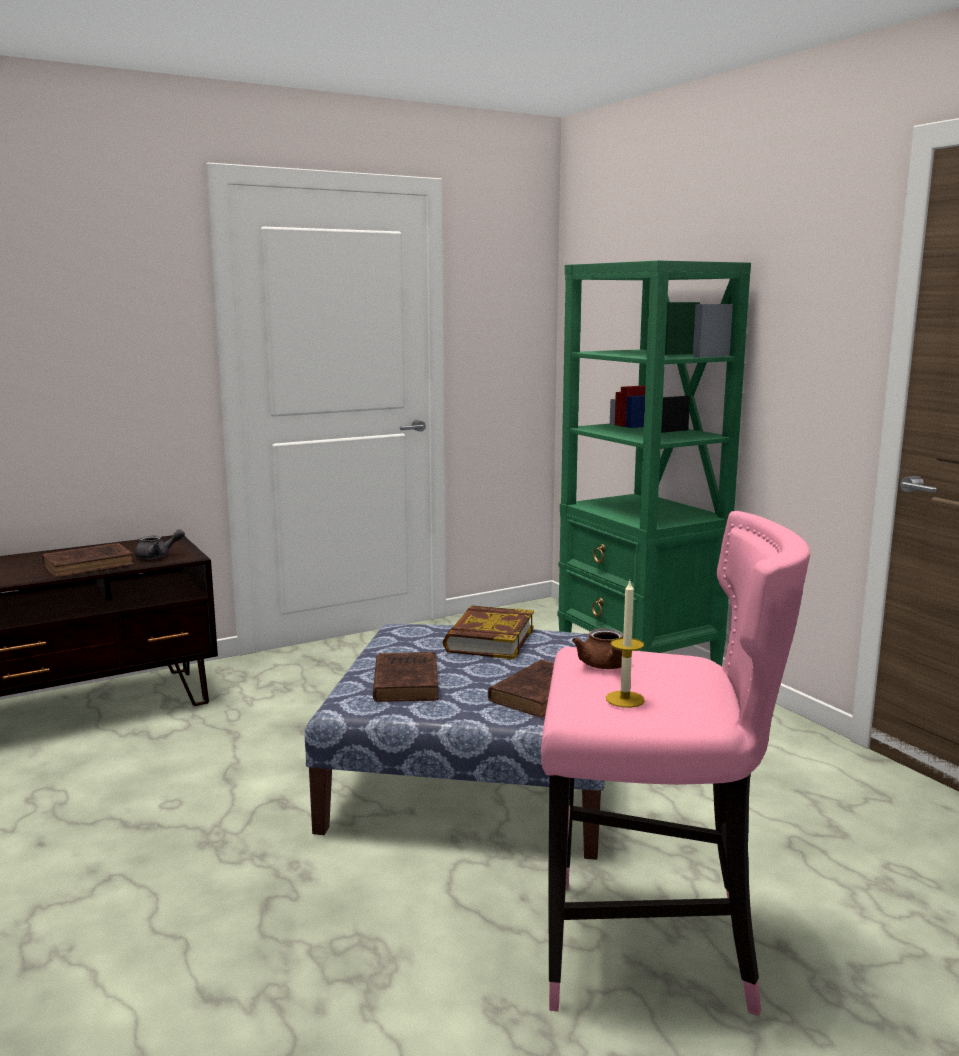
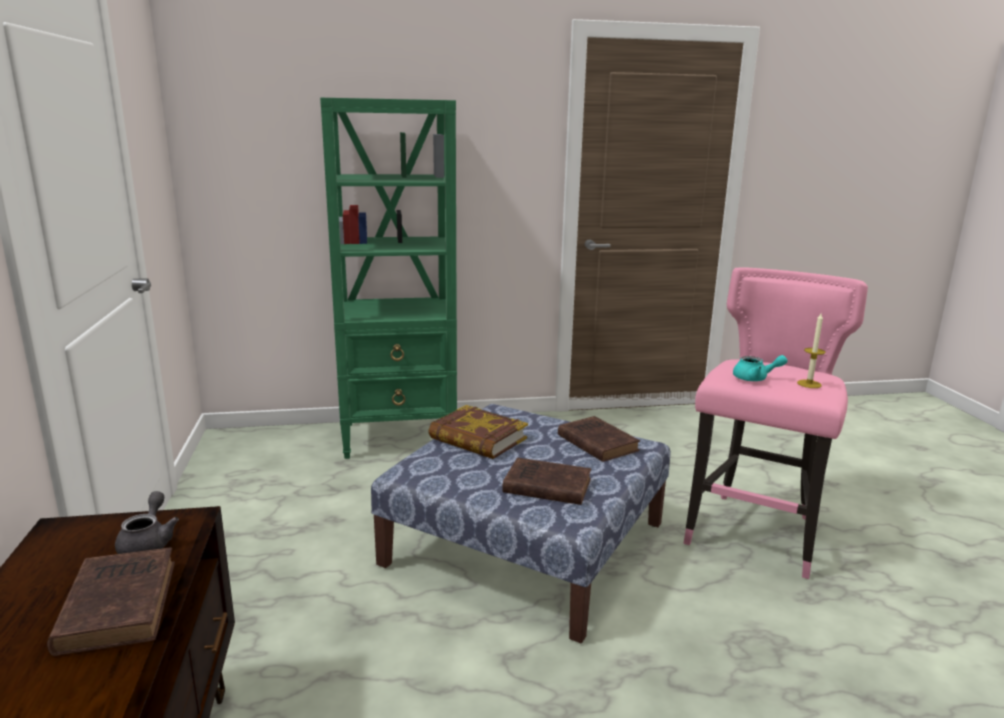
camera: 70 degrees left, 5 degrees up
brown teapot [572,628,623,669] -> turquoise teapot [733,355,788,381]

